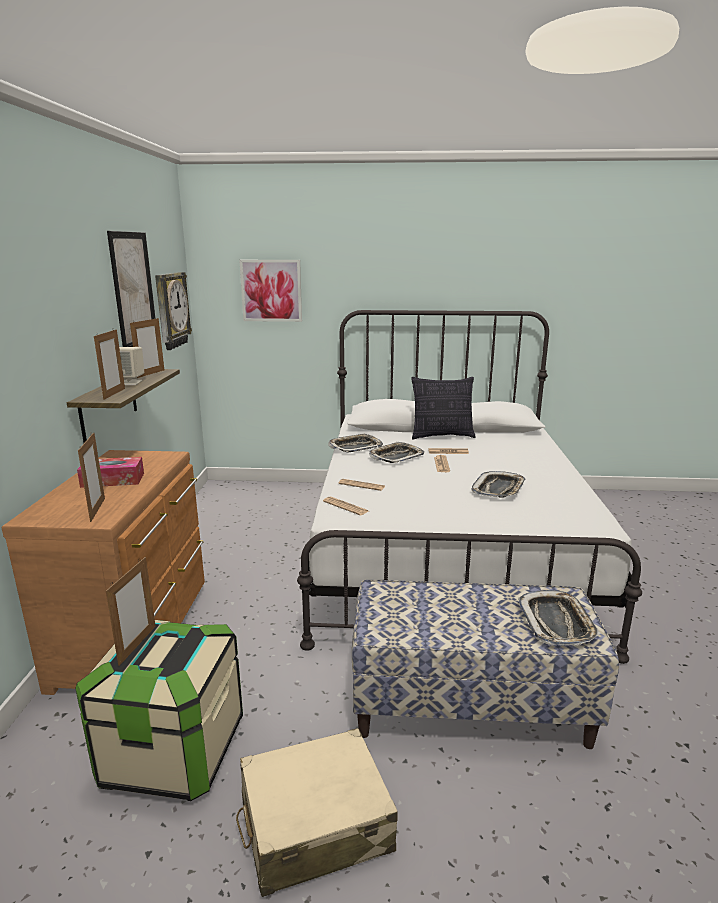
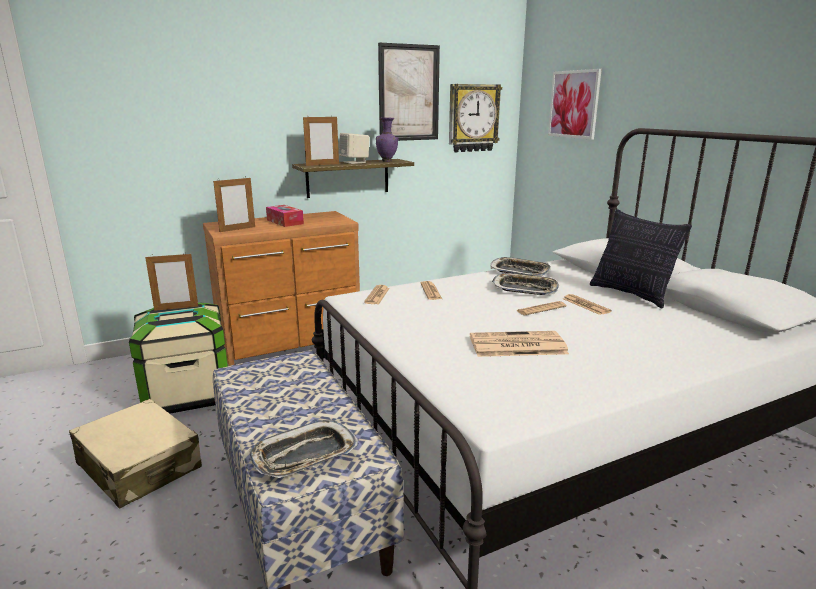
camera: 60 degrees right, 0 degrees up
picture frame [130,317,164,378] -> purple vase [376,117,398,162]
tray [471,471,526,498] -> newspaper [470,331,569,357]

